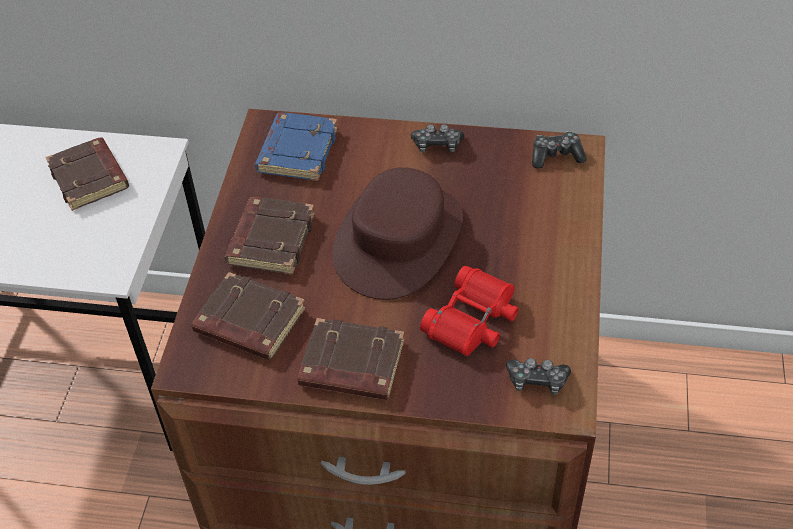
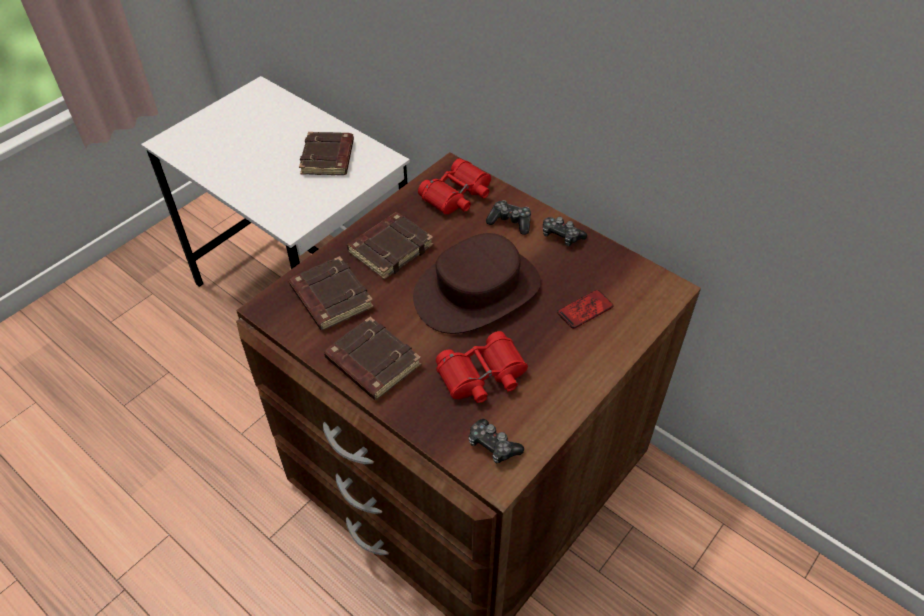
camera: 30 degrees right, 0 degrees up
blue book [255,112,338,181] -> red binoculars [418,158,491,214]
game controller [532,131,586,169] -> game controller moved to [486,200,531,235]
none -> phone [557,290,614,329]

